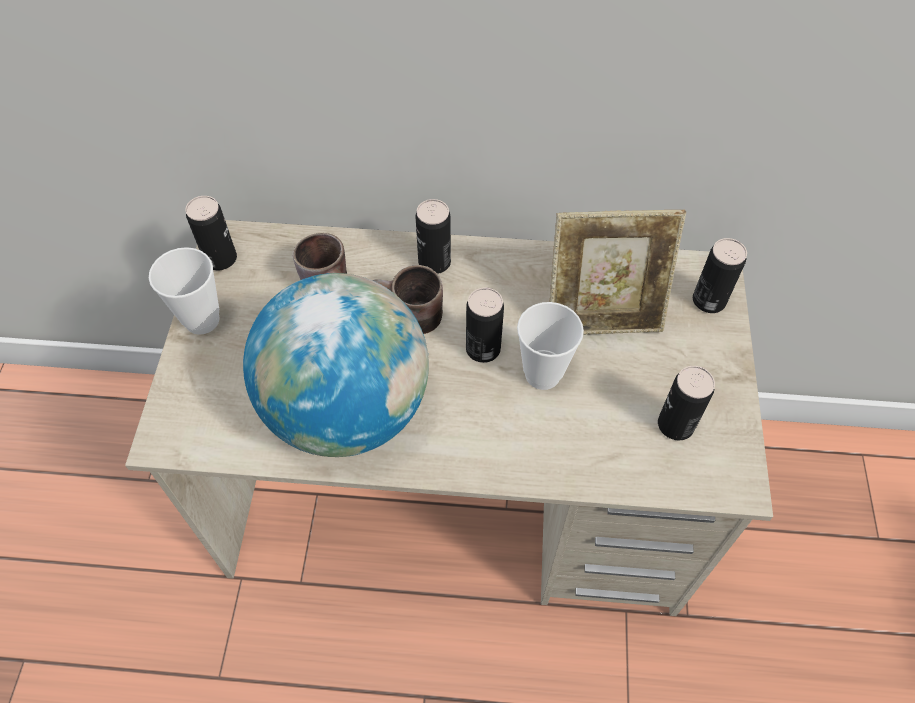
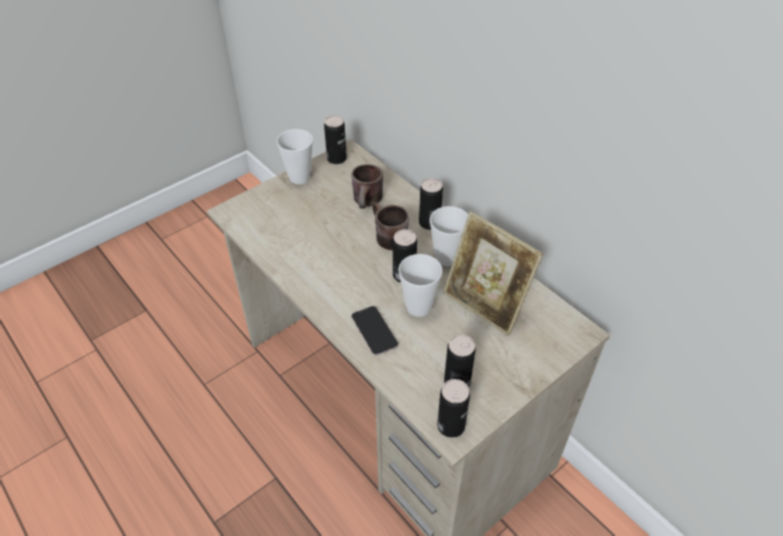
camera: 45 degrees right, 10 degrees down
globe [243,273,429,457] -> none
can [693,238,747,313] -> can moved to [437,379,470,438]
none -> phone [351,306,399,356]
none -> cup [430,206,468,266]

